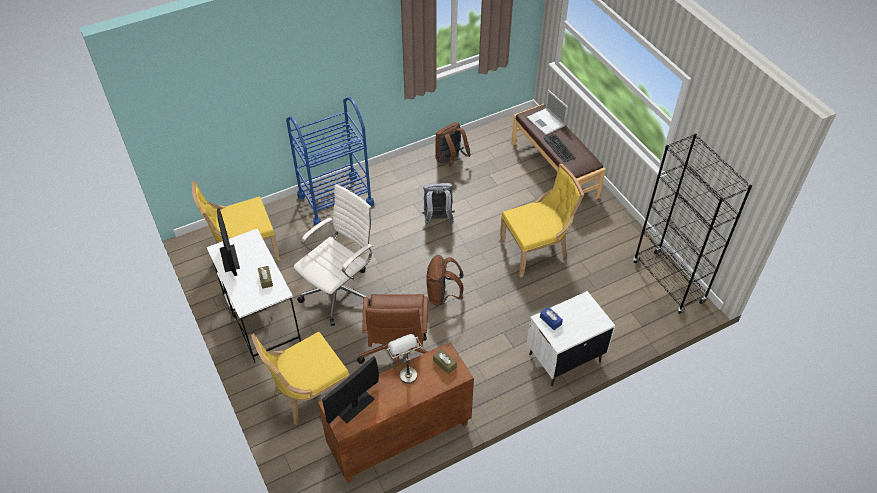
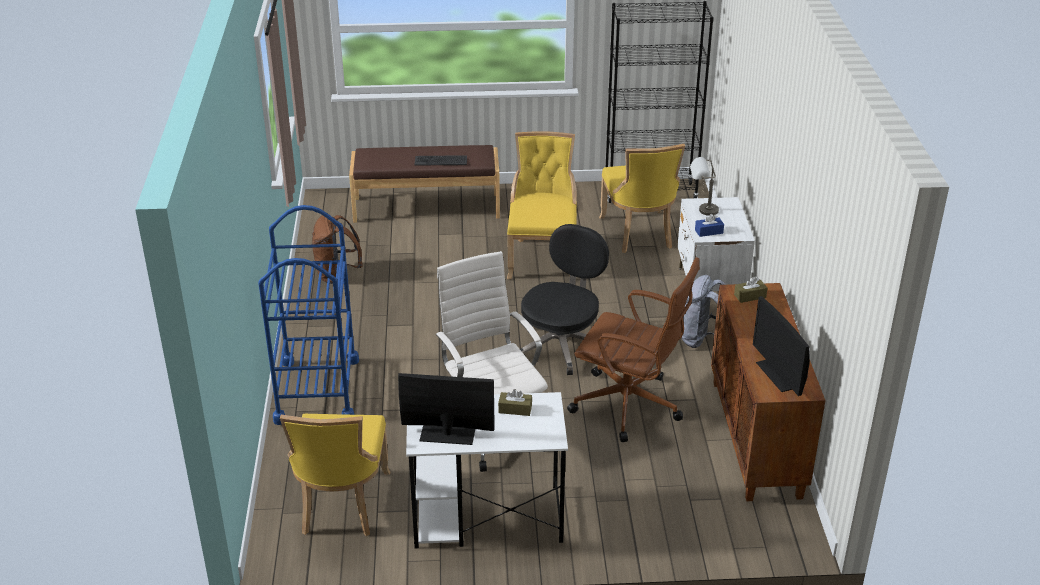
camera: 65 degrees left, 15 degrees down
yellow chair [251,332,349,425] -> yellow chair moved to [599,144,685,253]
grey table lamp [387,334,422,384] -> grey table lamp moved to [690,157,719,216]
grey backpack [422,183,455,225] -> grey backpack moved to [682,275,726,348]
brown backpack [426,255,463,306] -> black office chair [520,224,609,375]
laptop [527,90,568,135] -> none

